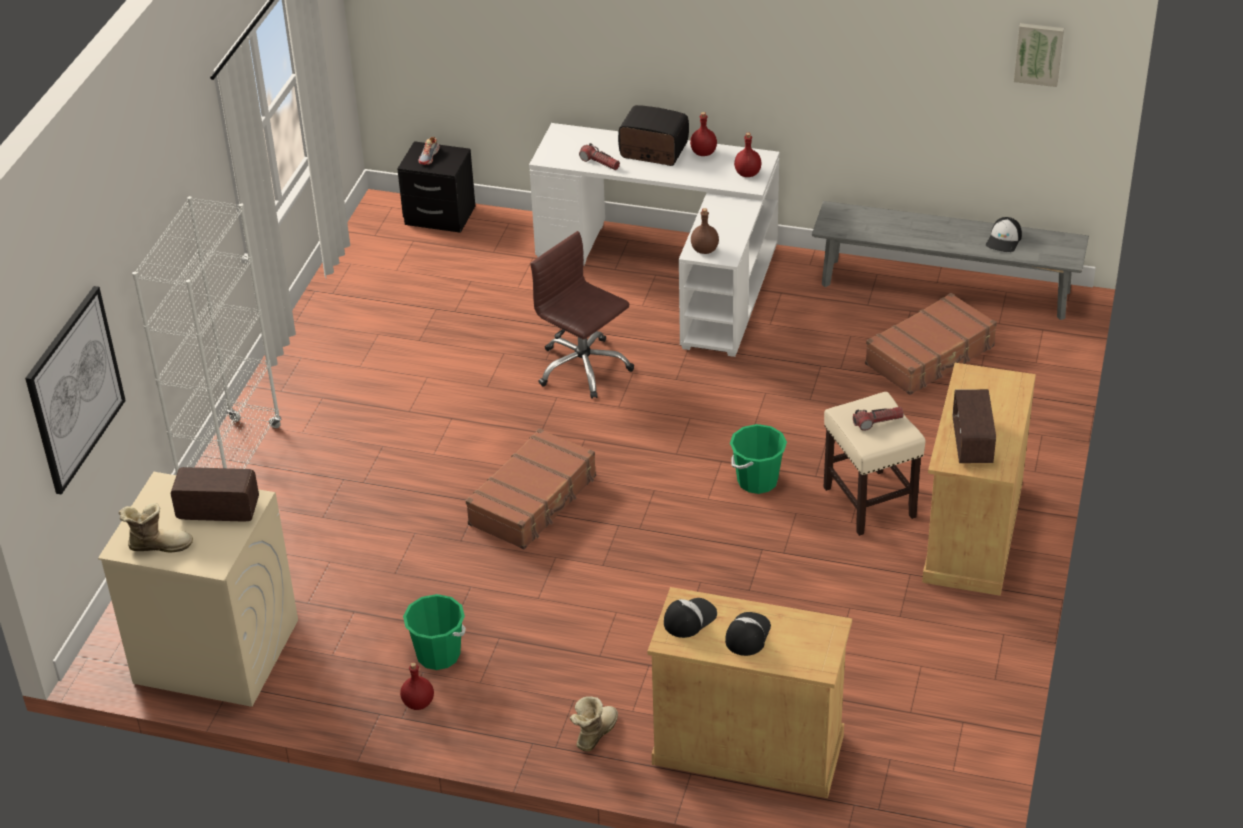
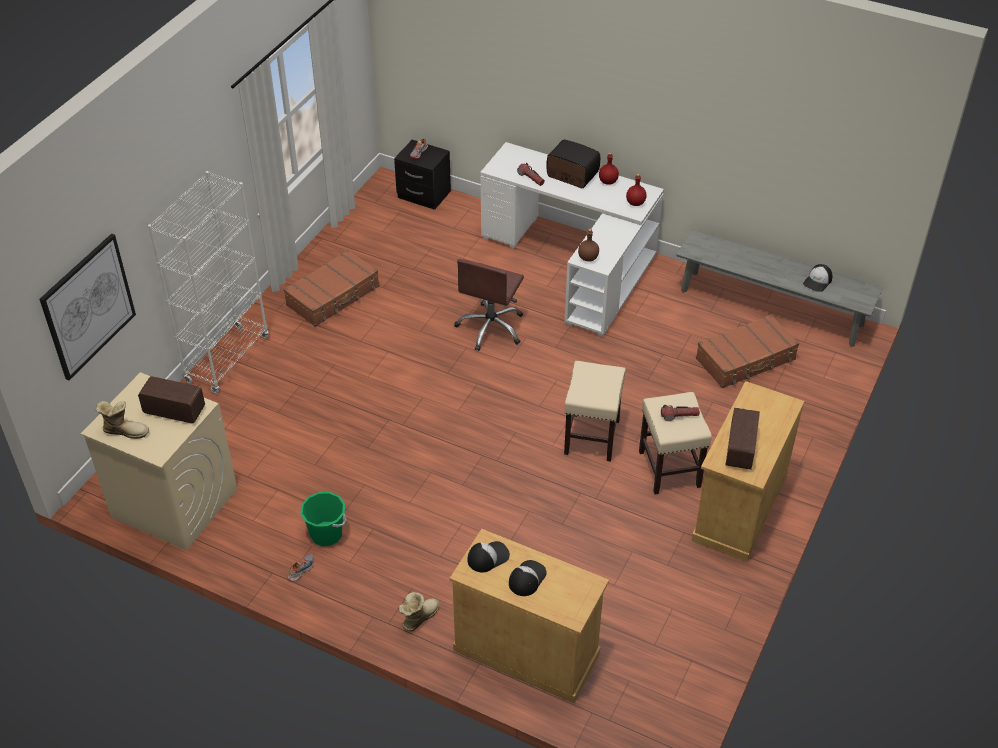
camera: 10 degrees right, 5 degrees up
red bottle [400,662,434,710] -> shoe [288,554,314,581]
brown suitcase [466,428,596,550] -> brown suitcase moved to [284,250,379,327]
brown office chair [530,231,634,399] -> brown office chair turned 120 degrees counterclockwise [454,259,524,351]
green bucket [730,424,787,494] -> beige stool [564,361,626,462]
picture [1014,23,1064,87] -> none

